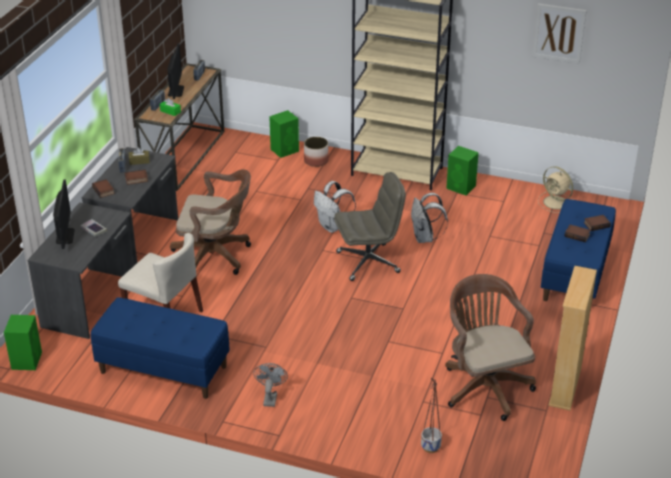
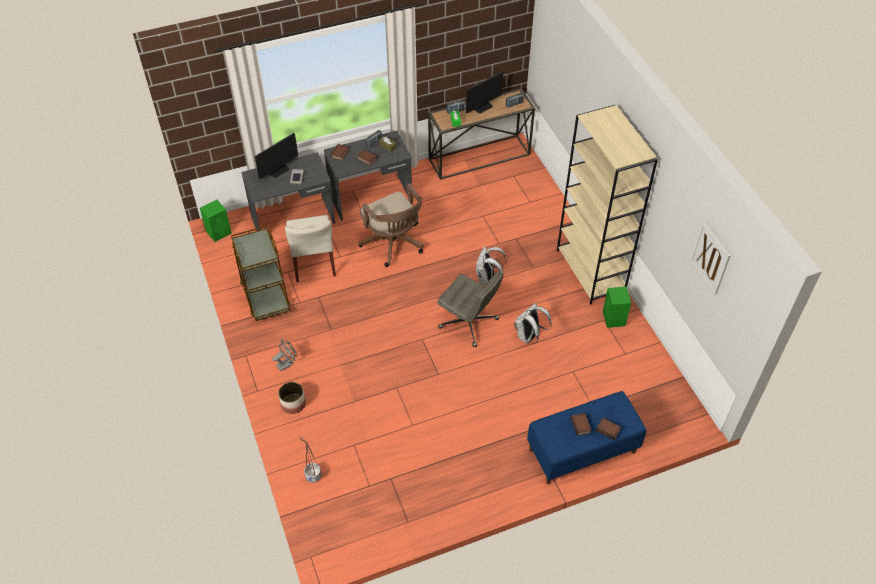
camera: 50 degrees right, 15 degrees up
blue bench [91,297,230,399] -> brown cart [231,226,290,321]
green speaker [269,110,299,158] -> none
planter [304,137,329,167] -> planter moved to [278,382,306,414]
brown office chair [445,274,536,421] -> none
beige fan [538,166,573,213] -> none
beige bookcase [548,266,597,411] -> none

